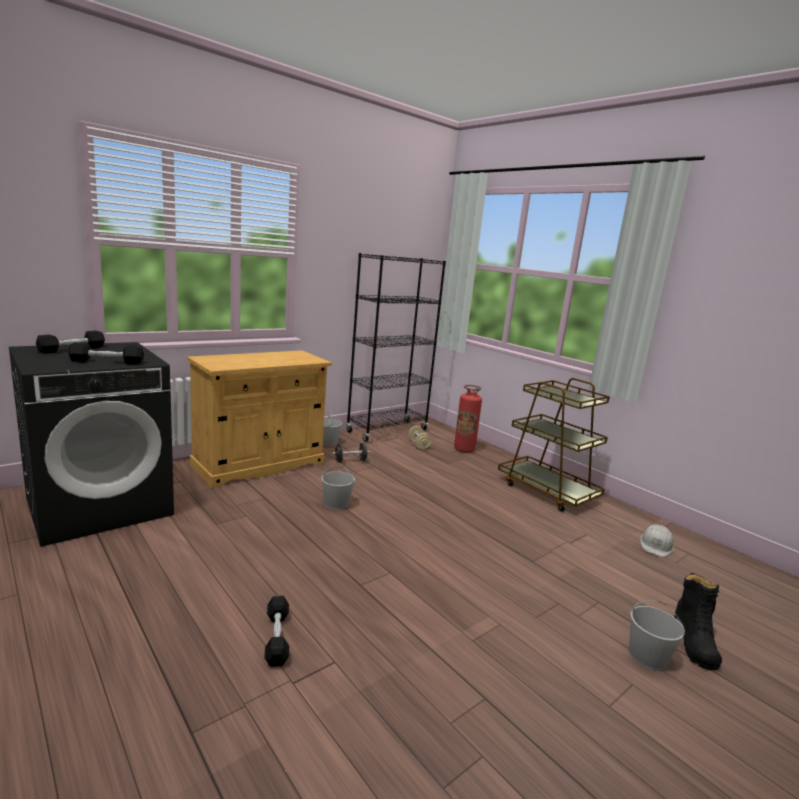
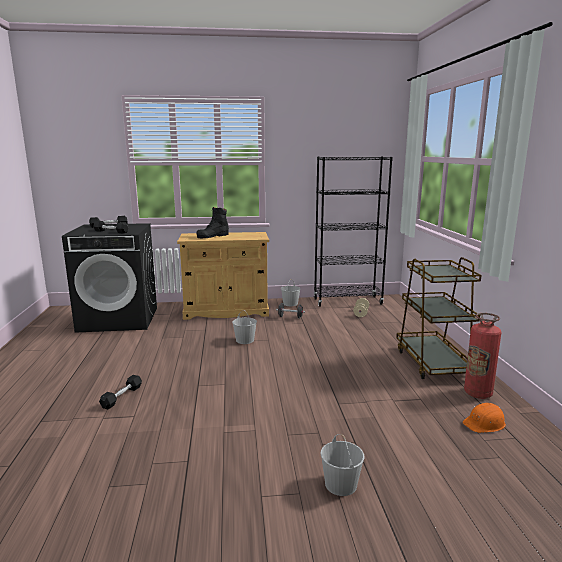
camera: 35 degrees right, 0 degrees up
fire extinguisher [454,385,482,453] -> fire extinguisher moved to [464,313,502,399]
white hard hat [640,524,674,557] -> orange hard hat [463,403,506,433]
black boot [674,573,722,670] -> black boot moved to [196,207,229,238]

